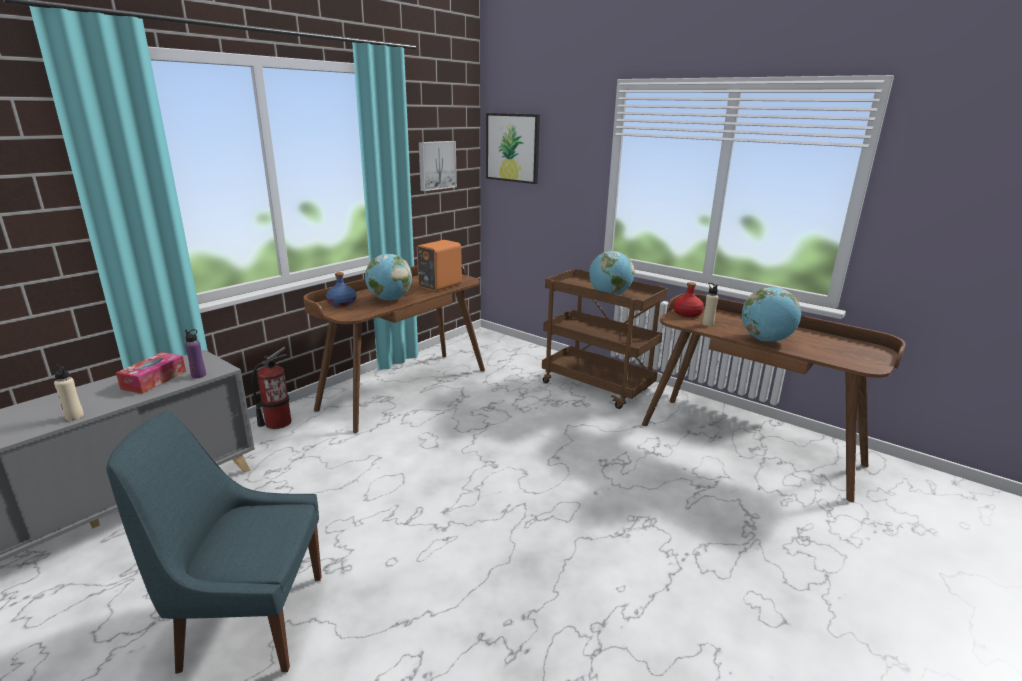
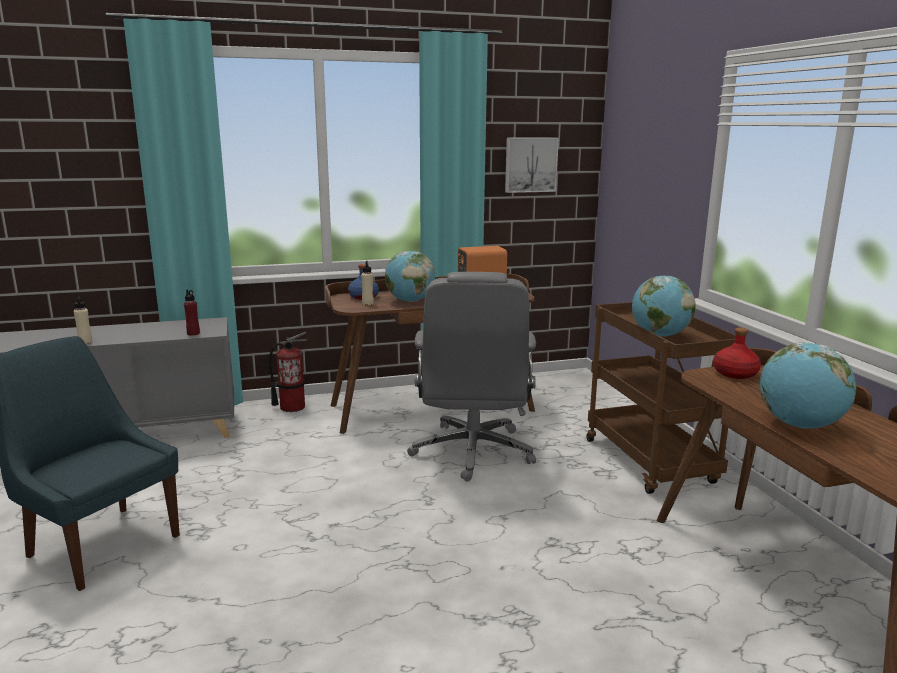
camera: 35 degrees right, 5 degrees down
tissue box [116,352,186,394] -> none
purple bottle [185,329,206,378] -> red bottle [184,289,200,336]
picture [486,113,540,184] -> none
beige bottle [702,283,718,326] -> beige bottle moved to [361,261,374,305]
none -> grey office chair [407,272,536,482]

